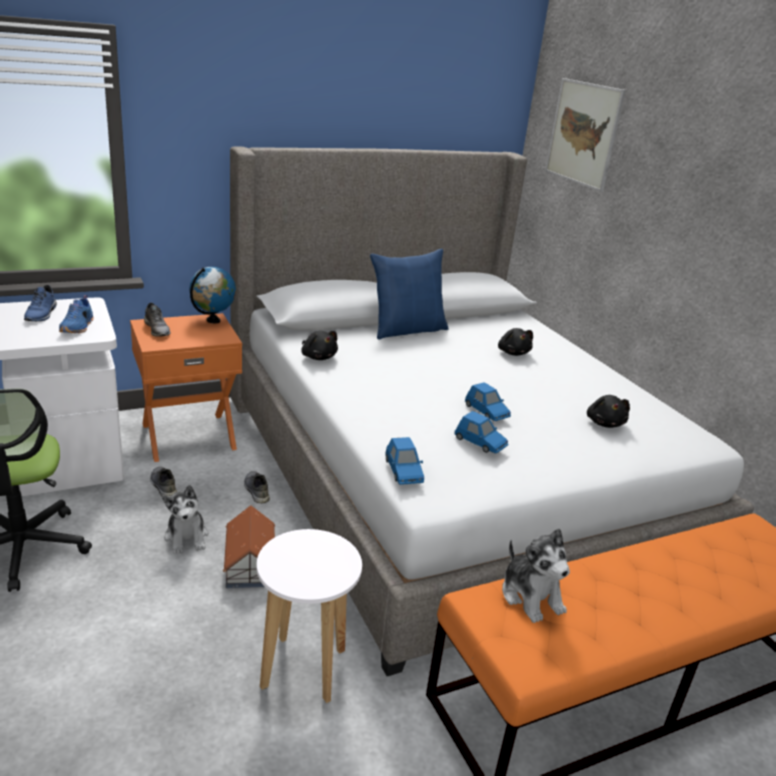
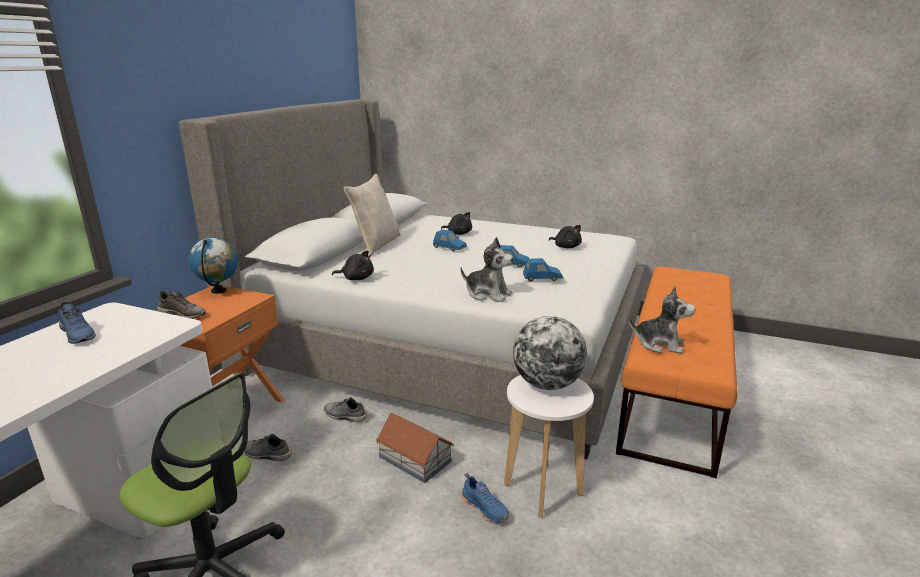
camera: 40 degrees left, 5 degrees down
blue shoe [59,295,94,333] -> blue shoe moved to [461,473,510,524]
plush toy [162,485,208,554] -> plush toy moved to [461,237,514,302]
blue pillow [370,249,448,339] -> beige pillow [343,174,401,255]
blue toy car [385,437,424,485] -> blue toy car moved to [433,229,467,251]
picture [545,78,626,192] -> none
none -> globe [513,316,587,390]

